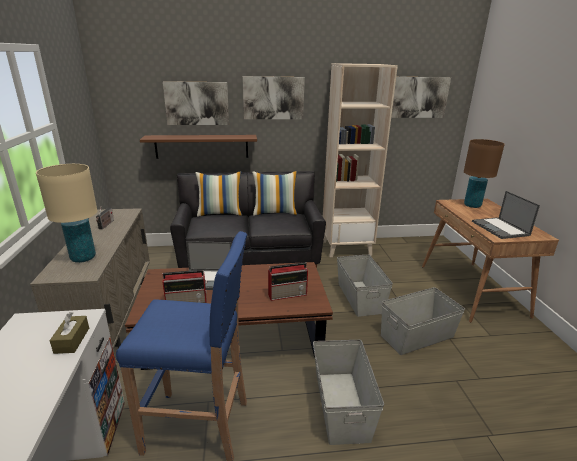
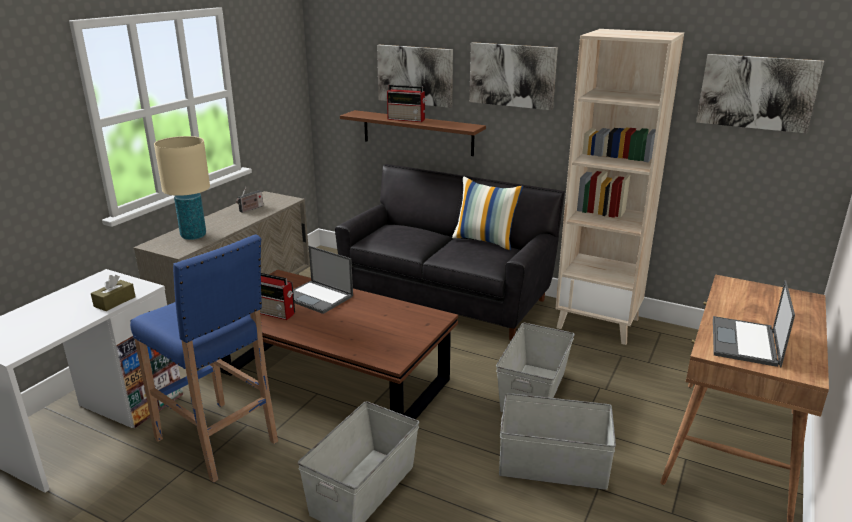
camera: 35 degrees right, 0 degrees up
pillow [195,171,242,217] -> none
radio [268,262,308,301] -> radio moved to [387,85,426,122]
brown table lamp [464,139,505,208] -> none

